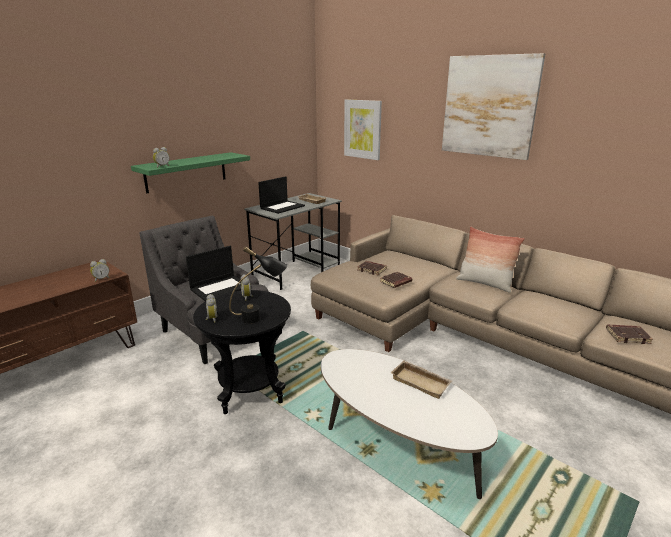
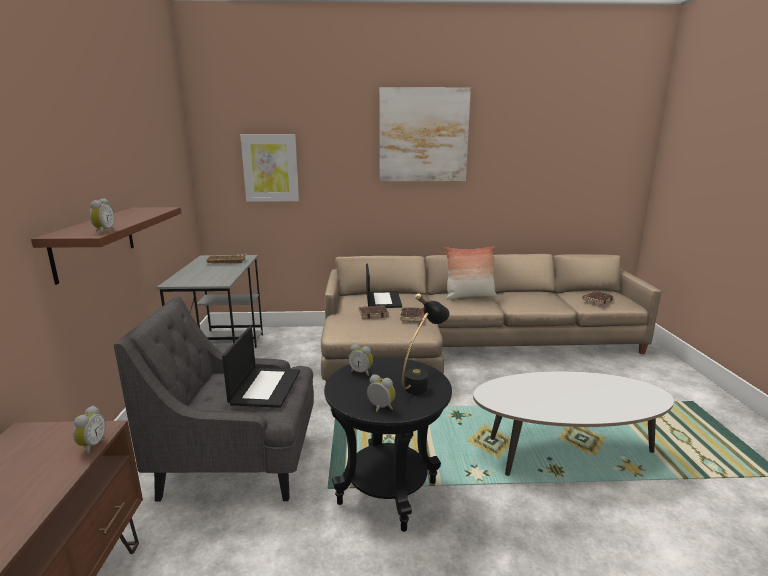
camera: 45 degrees left, 5 degrees down
green shelf [131,152,250,193] -> brown shelf [31,207,181,285]
laptop [258,176,305,214] -> laptop moved to [366,263,402,308]
beige tray [390,361,452,399] -> none

